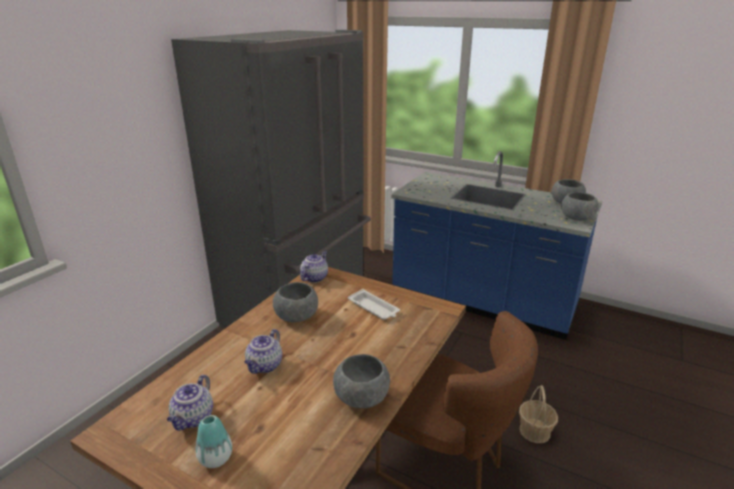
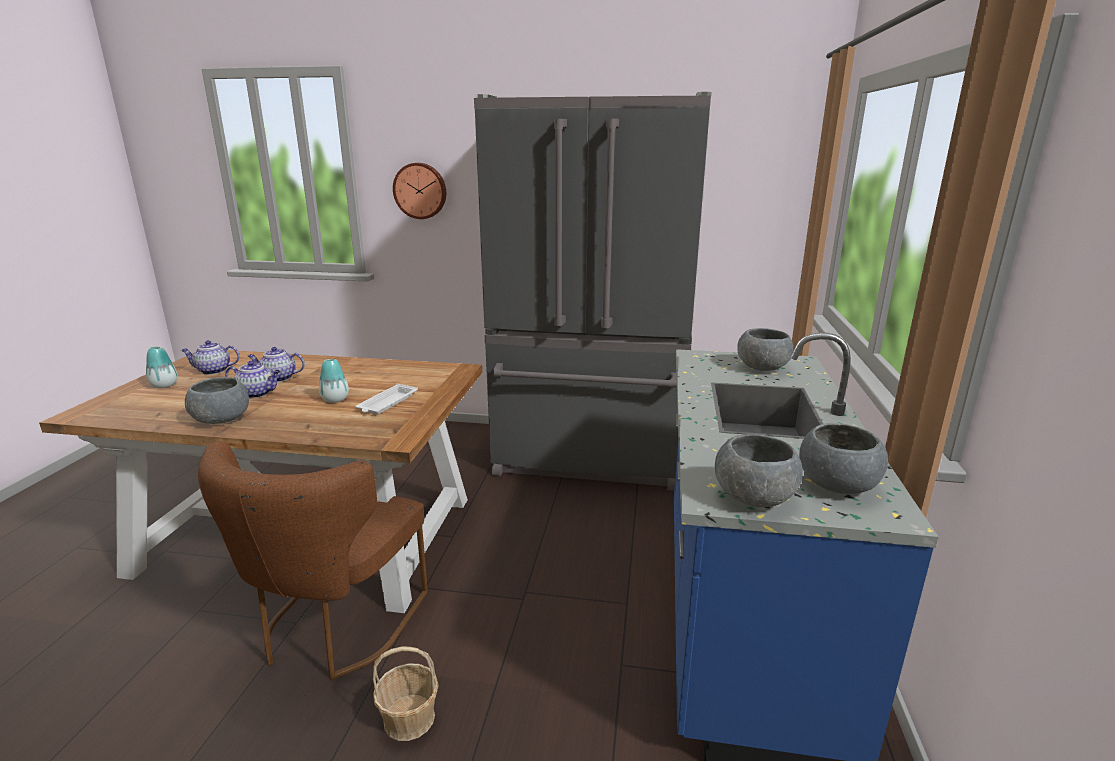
camera: 70 degrees right, 5 degrees down
grey bowl [273,282,318,322] -> grey bowl moved to [737,328,793,371]
teapot [300,251,328,283] -> teapot moved to [225,361,280,398]
none -> vase [319,359,349,403]
none -> wall clock [393,163,446,219]

